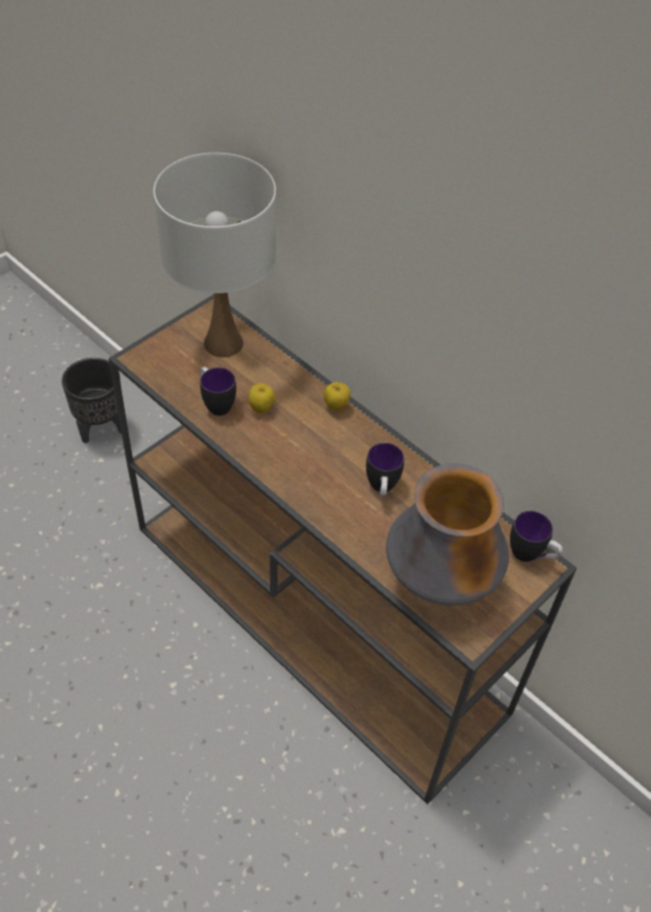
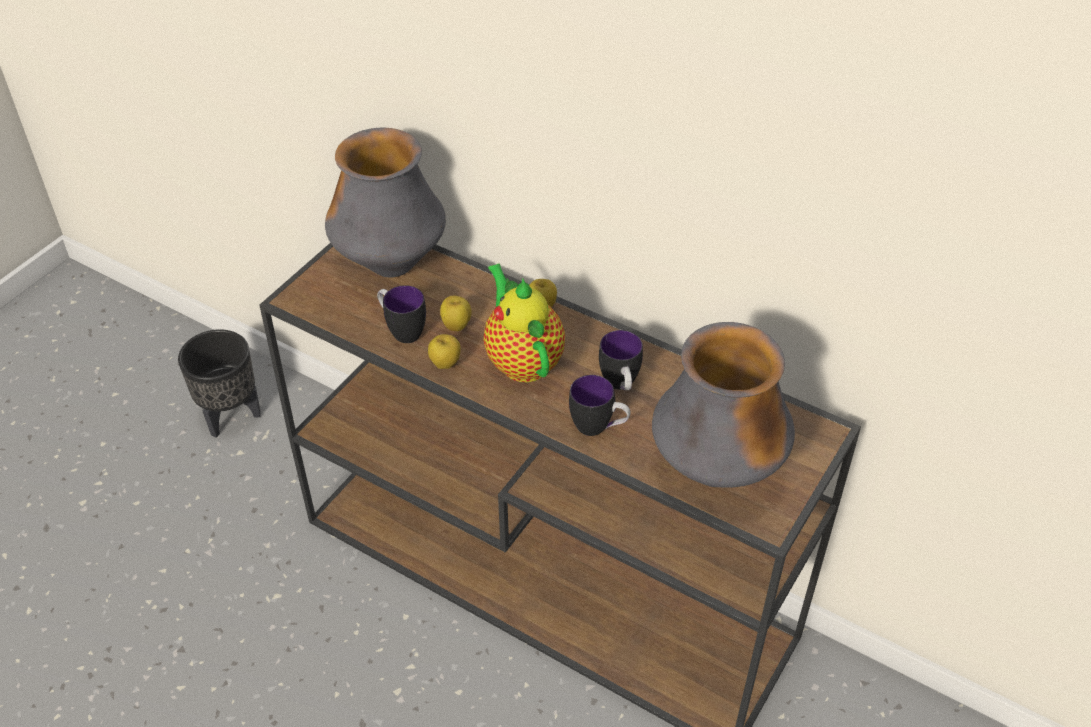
camera: 10 degrees left, 5 degrees down
white table lamp [153,153,276,357] -> vase [325,128,446,277]
mug [510,511,563,562] -> mug moved to [569,375,631,436]
none -> apple [428,334,461,369]
none -> teapot [484,264,565,382]

